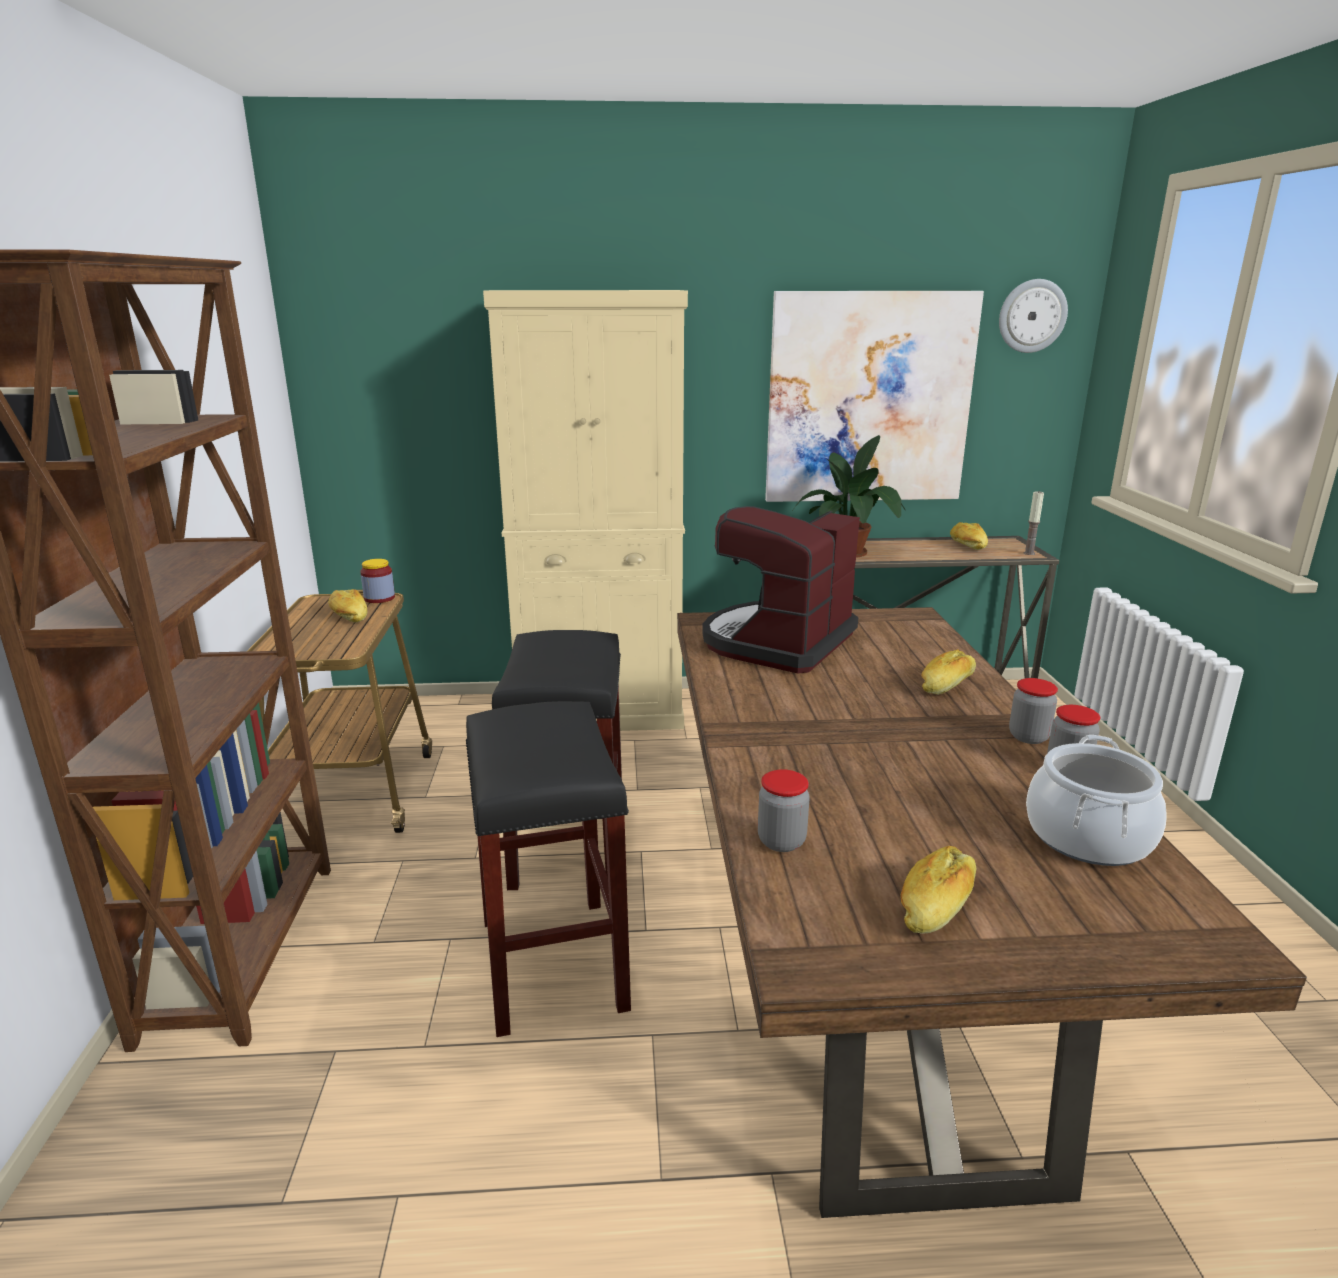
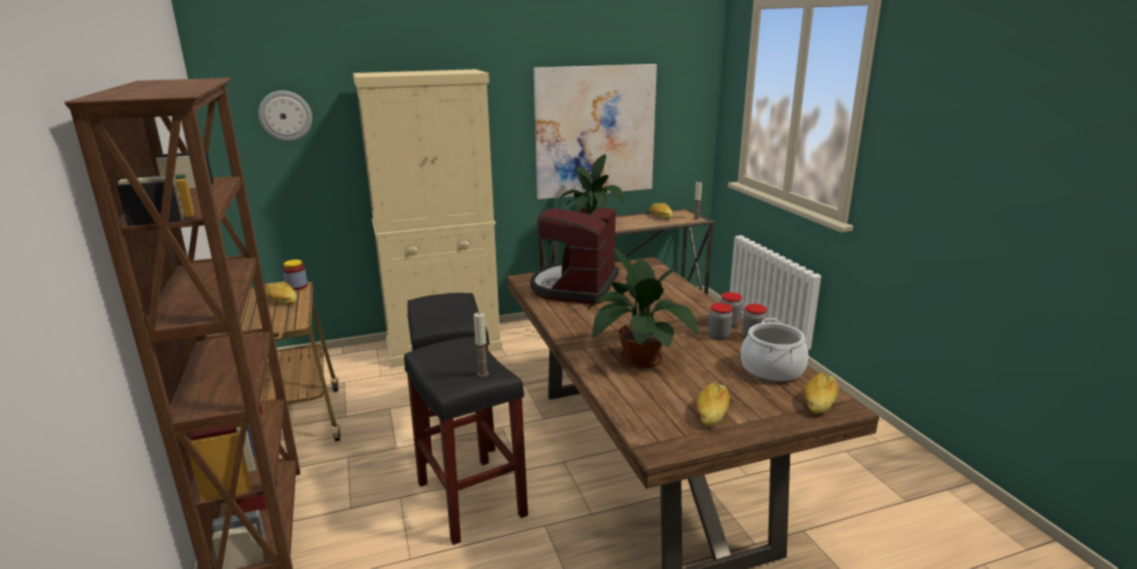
camera: 15 degrees left, 0 degrees up
jar [758,769,810,852] -> jar moved to [708,303,733,340]
bread [921,649,976,695] -> bread moved to [804,373,839,414]
wall clock [999,279,1068,353] -> wall clock moved to [258,91,312,141]
none -> candle [474,312,489,377]
none -> potted plant [587,248,698,369]

